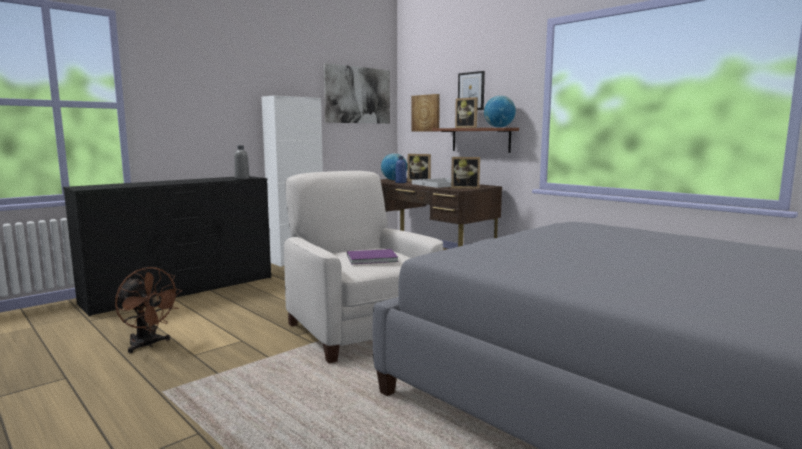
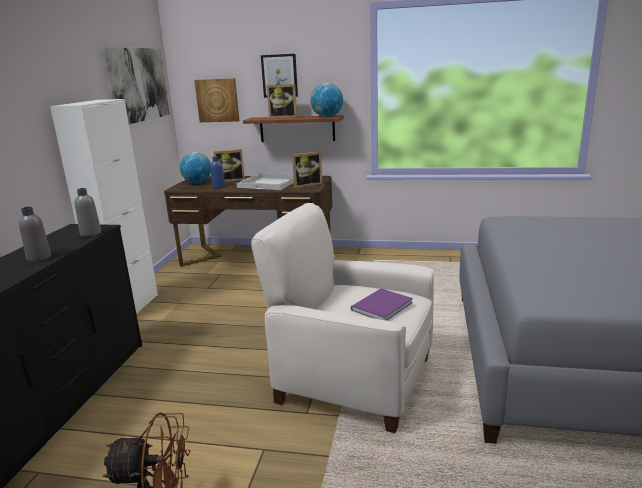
camera: 35 degrees left, 10 degrees up
none -> grey bottle [19,207,51,262]

